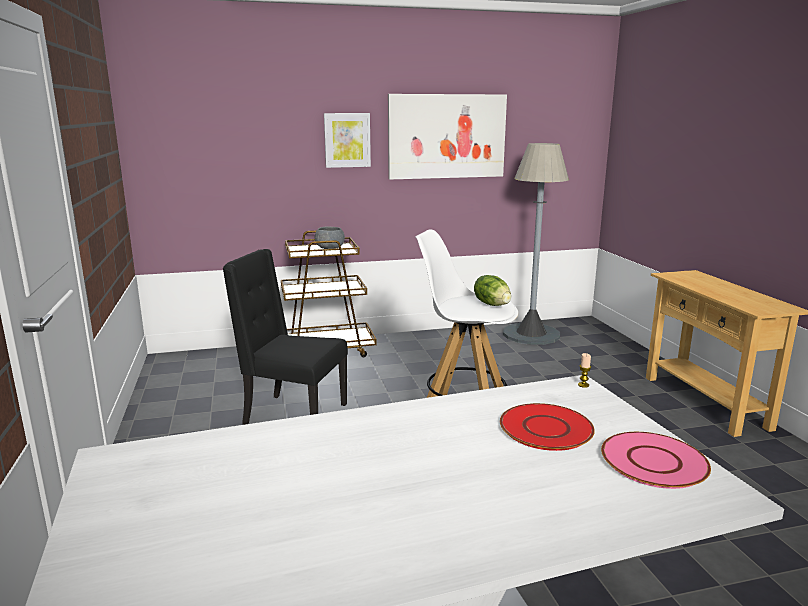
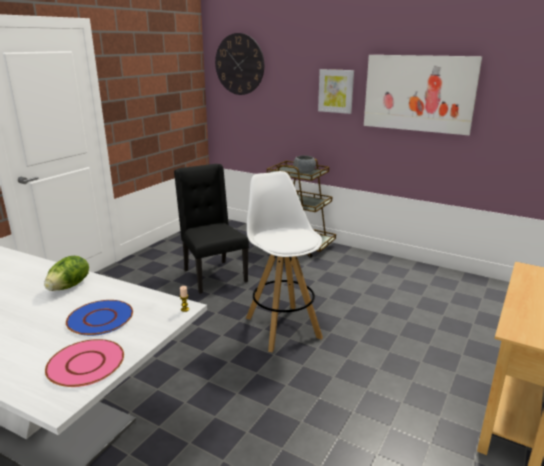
camera: 45 degrees right, 5 degrees up
lettuce [474,275,511,306] -> lettuce moved to [44,256,89,291]
red plate [500,403,595,451] -> blue plate [66,300,133,336]
grey floor lamp [503,143,569,345] -> none
none -> wall clock [215,33,264,95]

